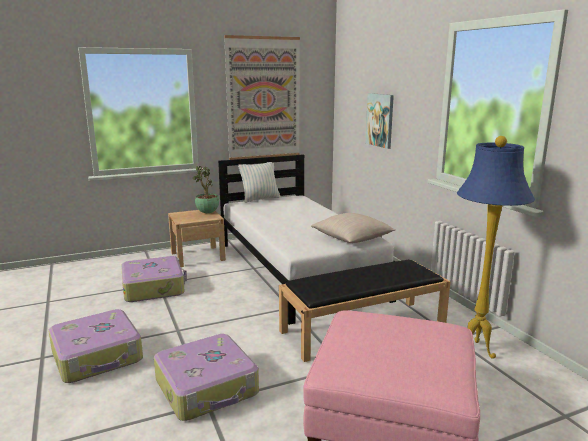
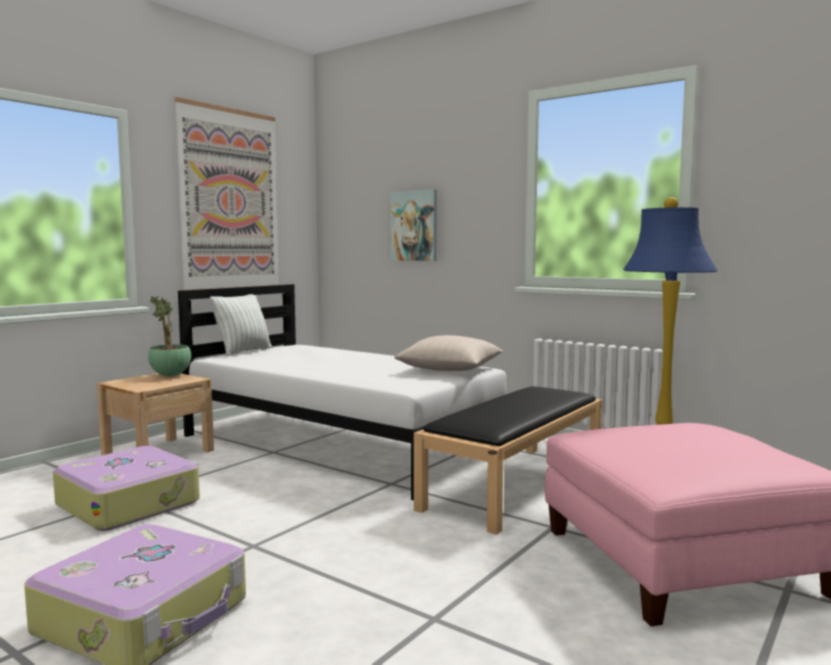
camera: 30 degrees left, 10 degrees down
suitcase [154,334,259,421] -> none

